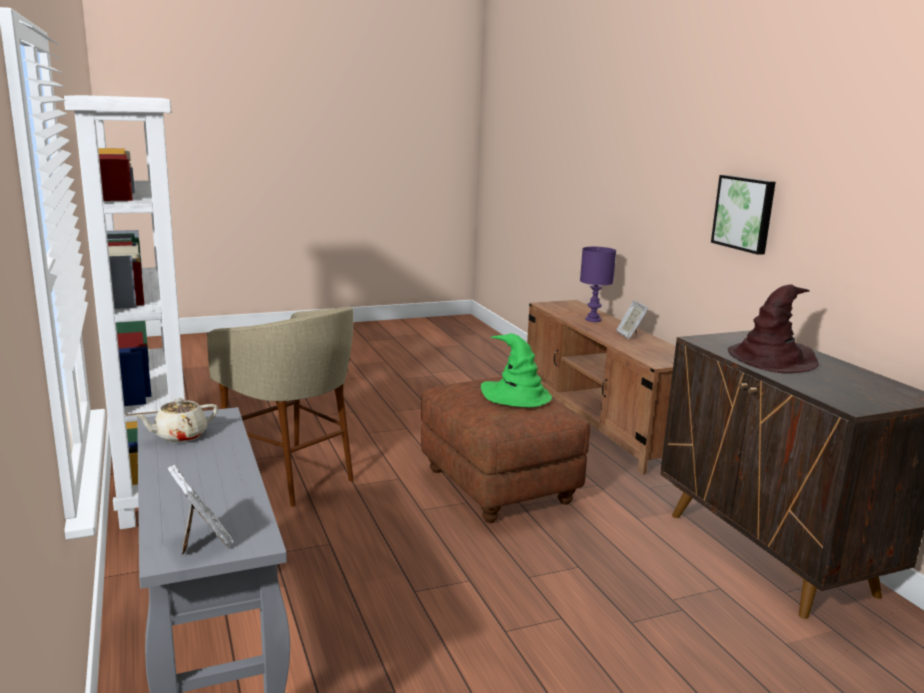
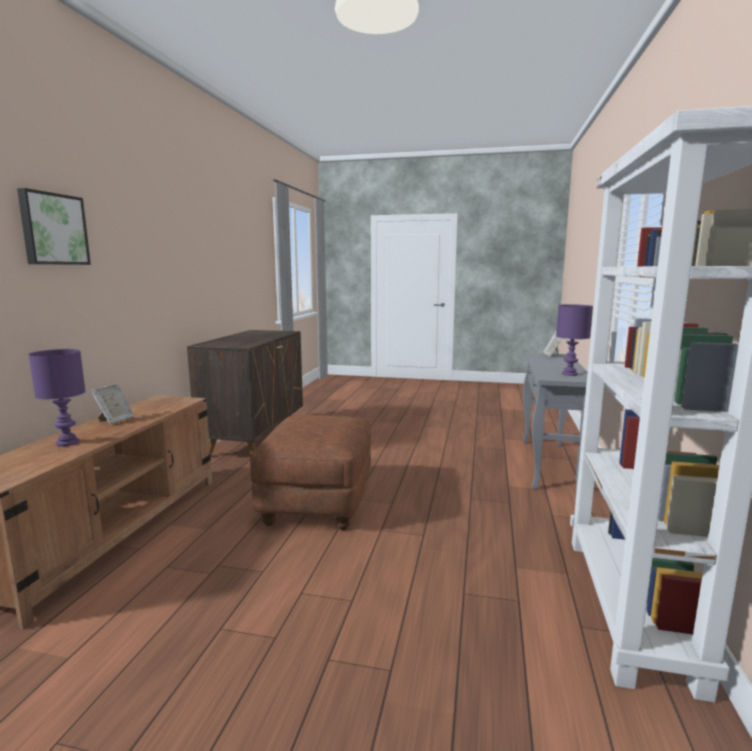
camera: 145 degrees left, 5 degrees down
beige teapot [134,398,218,443] -> purple table lamp [556,304,593,376]
beige stool [207,307,353,506] -> none
green hat [481,333,552,407] -> none
picture [711,175,776,255] -> picture moved to [17,188,91,265]
brown hat [728,284,819,373] -> none

